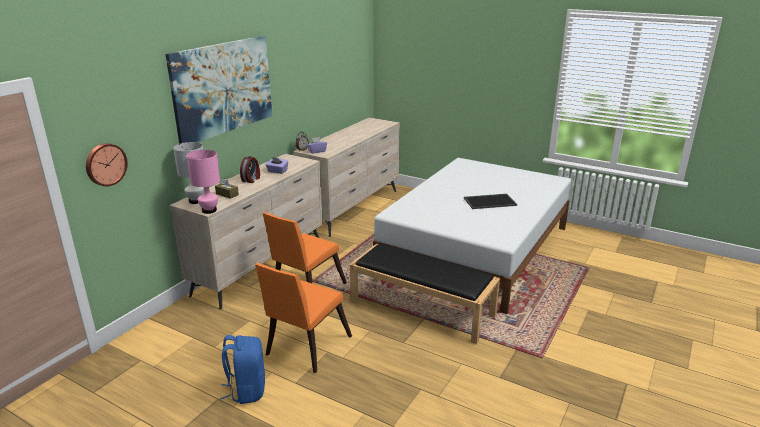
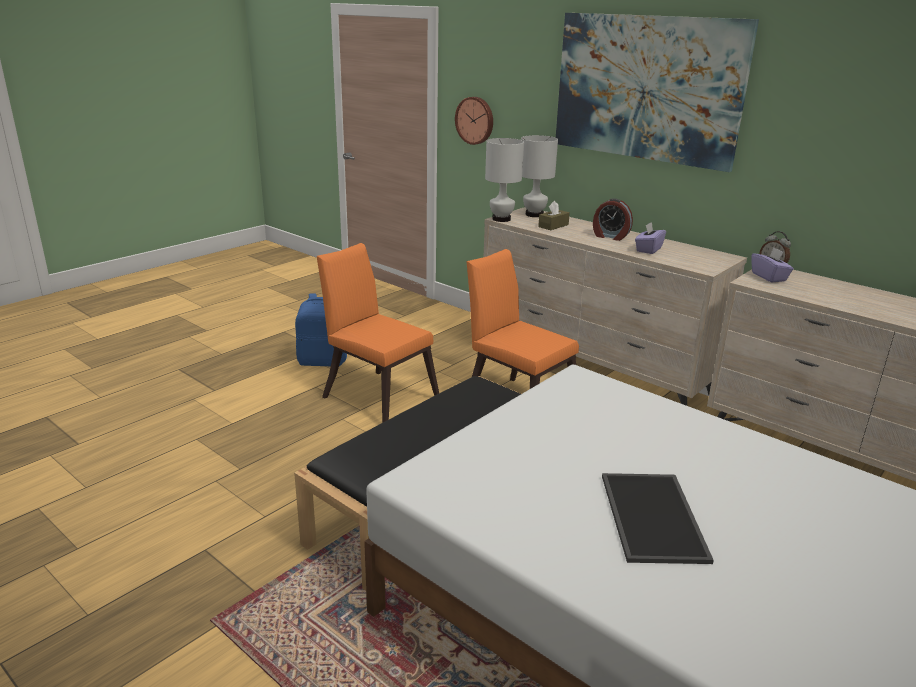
camera: 100 degrees right, 0 degrees up
pink table lamp [187,150,220,214] -> white table lamp [485,138,524,222]

